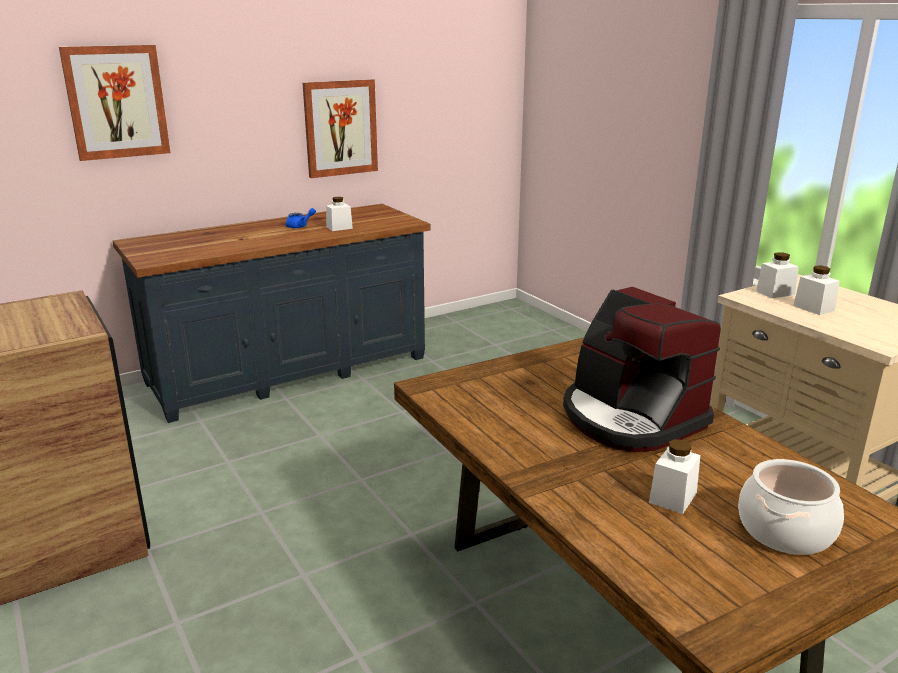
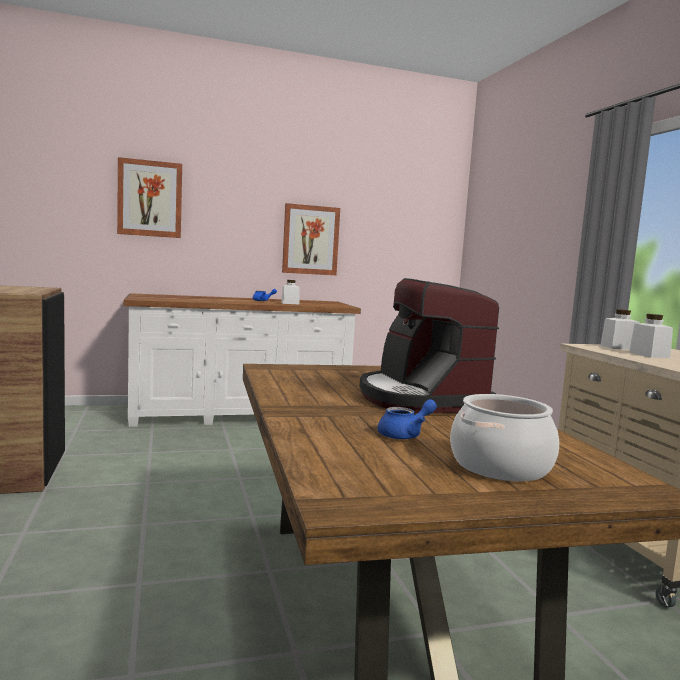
camera: 15 degrees right, 15 degrees down
blue dresser [112,204,430,423] -> white dresser [124,293,361,427]
white jar [649,439,701,514] -> blue teapot [378,399,437,440]

